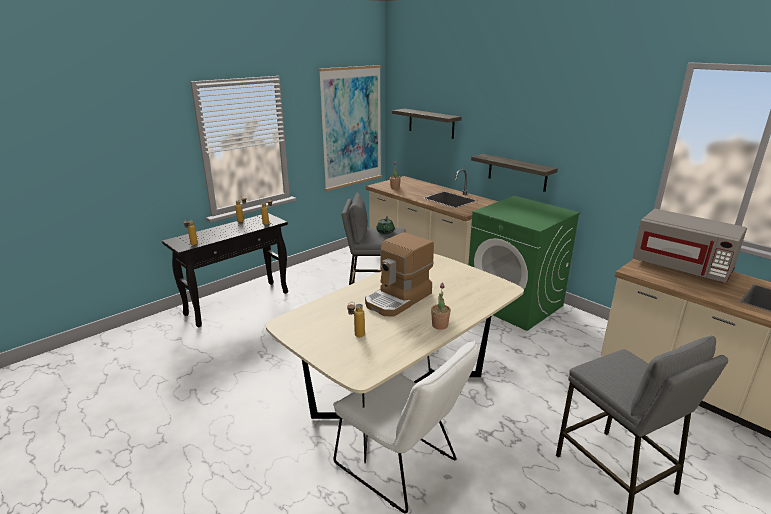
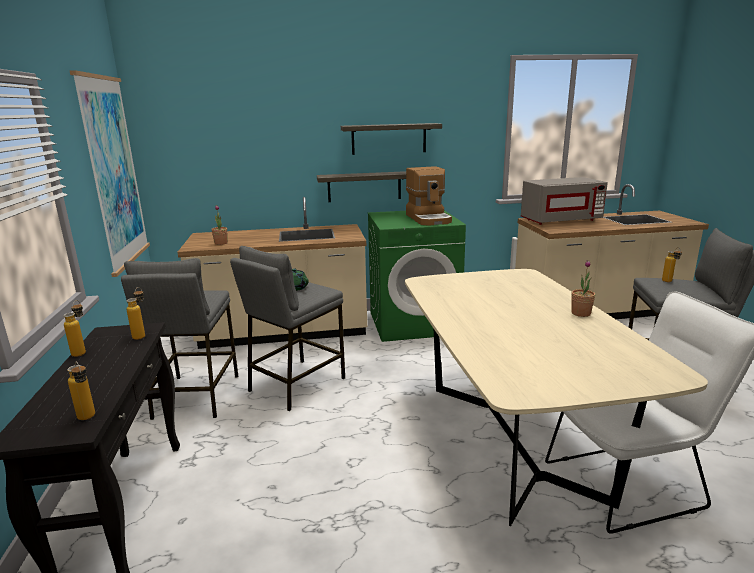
camera: 55 degrees left, 5 degrees down
bottle [347,302,365,337] -> bottle moved to [662,247,682,282]
coffee machine [365,232,434,317] -> coffee machine moved to [406,166,452,226]
shelf [392,109,462,139] -> shelf moved to [341,123,442,155]
none -> grey stool [121,258,238,420]

